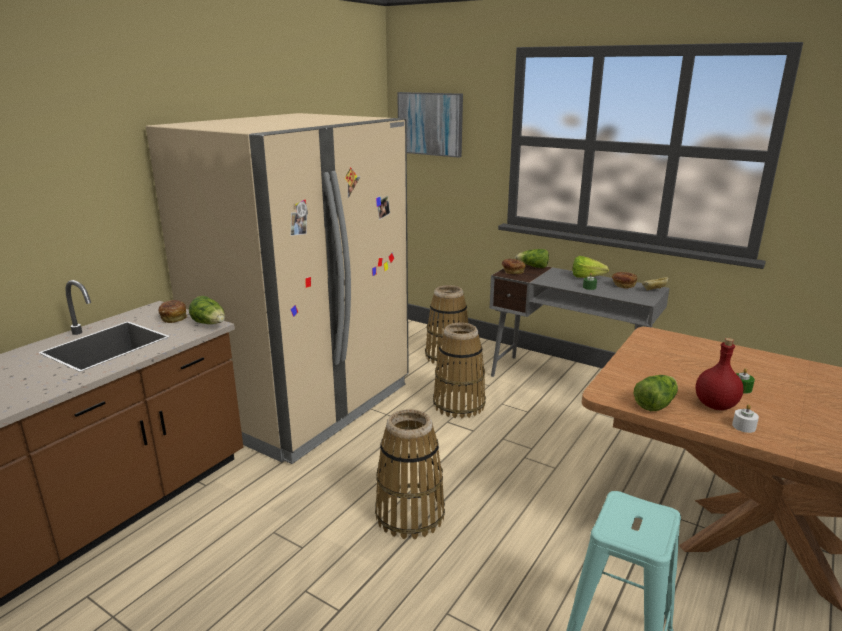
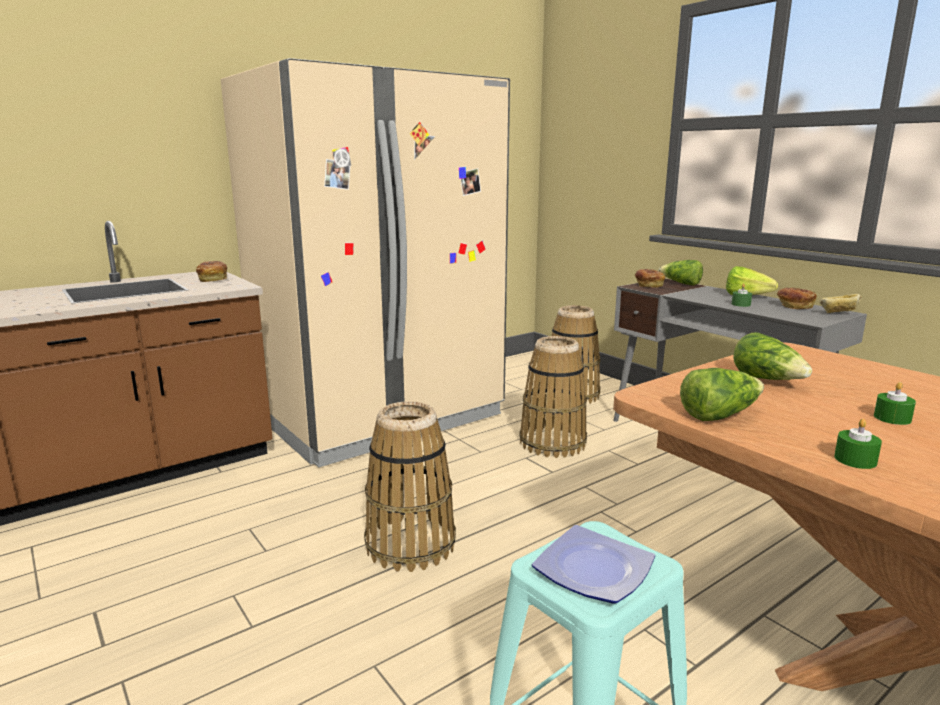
camera: 20 degrees right, 5 degrees down
lettuce [189,296,225,324] -> lettuce moved to [733,332,812,380]
picture [397,92,463,158] -> none
red bottle [696,338,743,410] -> none
white candle [732,404,759,433] -> green candle [834,419,882,469]
none -> plate [532,525,655,604]

